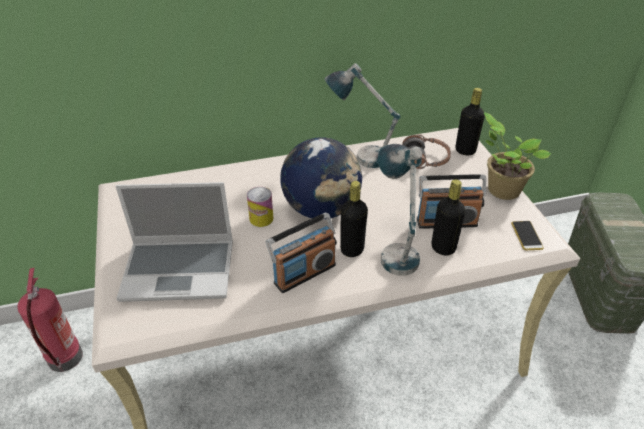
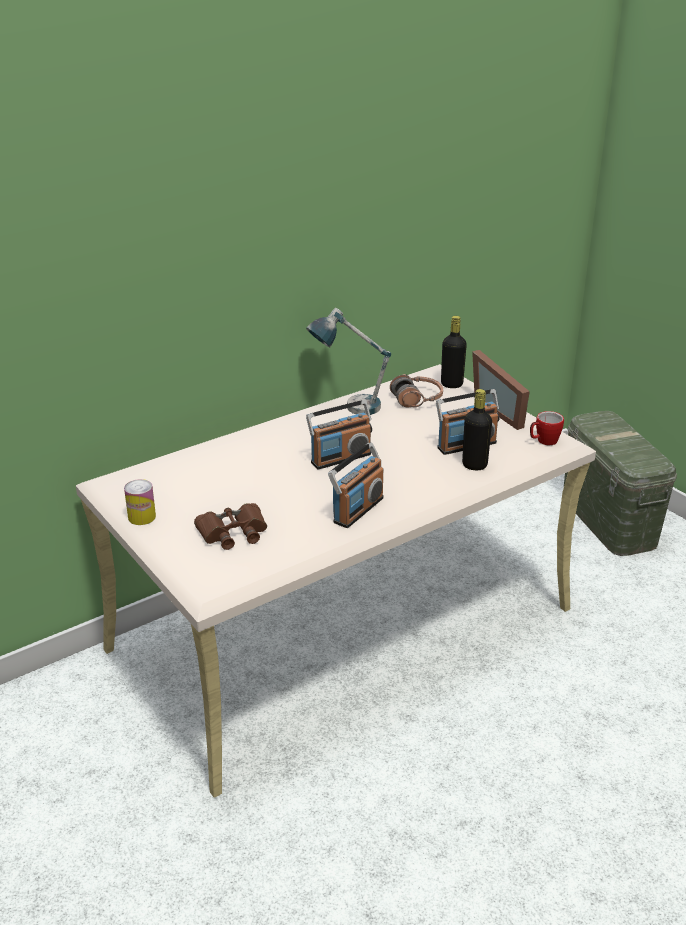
camera: 20 degrees left, 10 degrees down
fire extinguisher [17,268,83,372] -> none
laptop [116,182,233,302] -> brown binoculars [194,503,267,550]
can [247,187,273,227] -> can moved to [124,479,156,525]
globe [281,137,362,219] -> radio [306,400,372,469]
black bottle [340,181,368,257] -> none
table lamp [378,144,422,275] -> none
potted plant [484,112,552,200] -> picture frame [472,350,530,430]
phone [511,221,544,250] -> mug [530,411,564,445]

